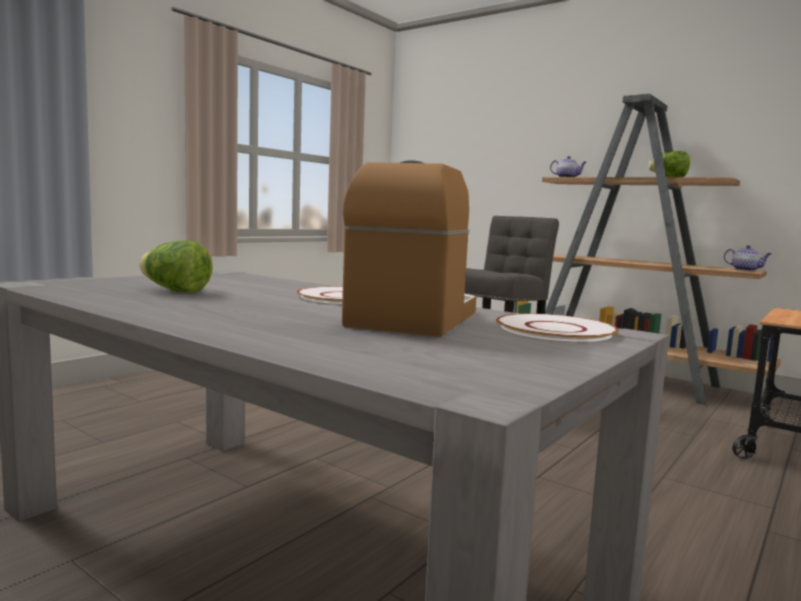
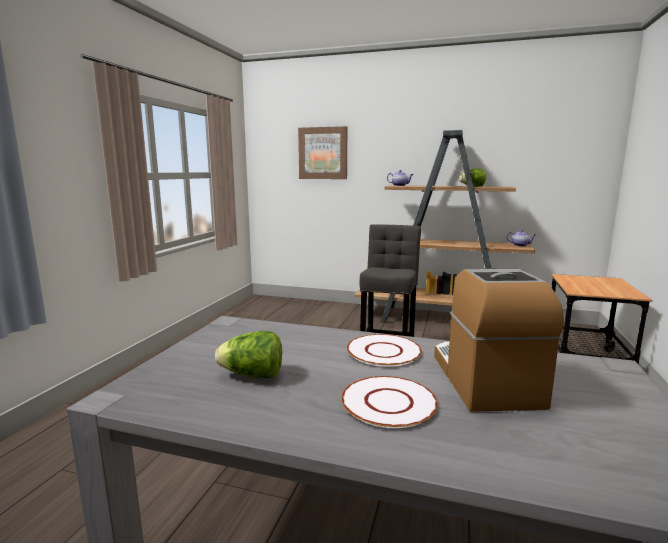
camera: 20 degrees left, 5 degrees up
white plate [496,313,619,342] -> white plate moved to [341,376,438,428]
none -> picture [298,126,347,179]

